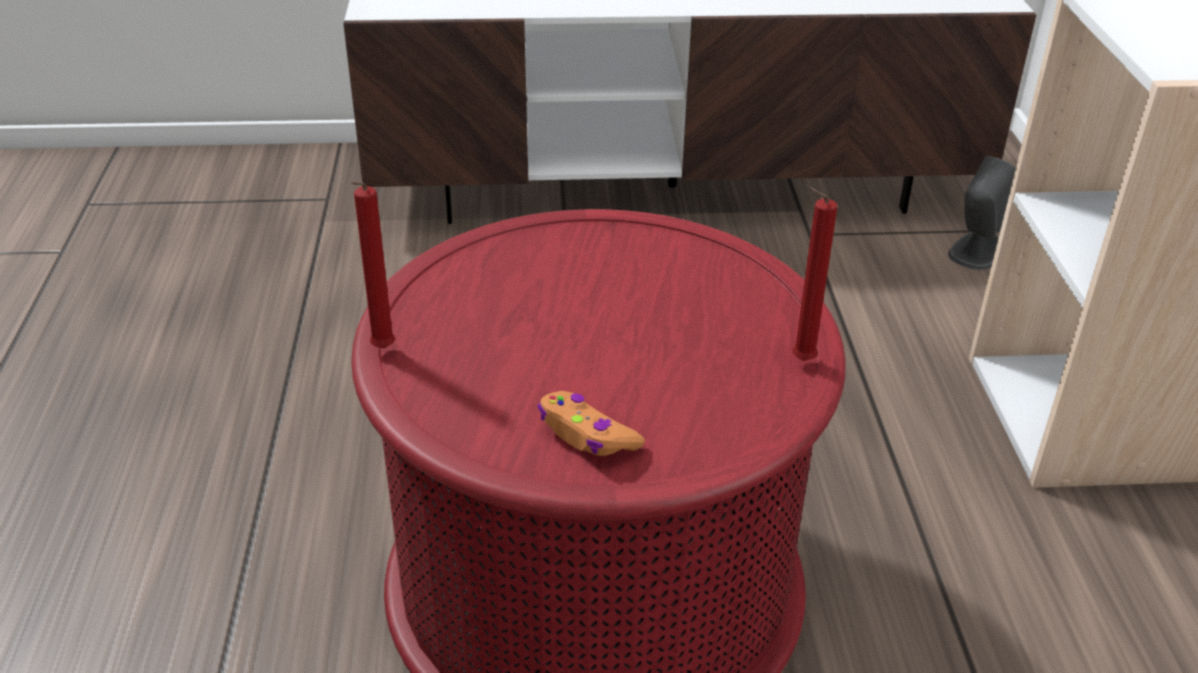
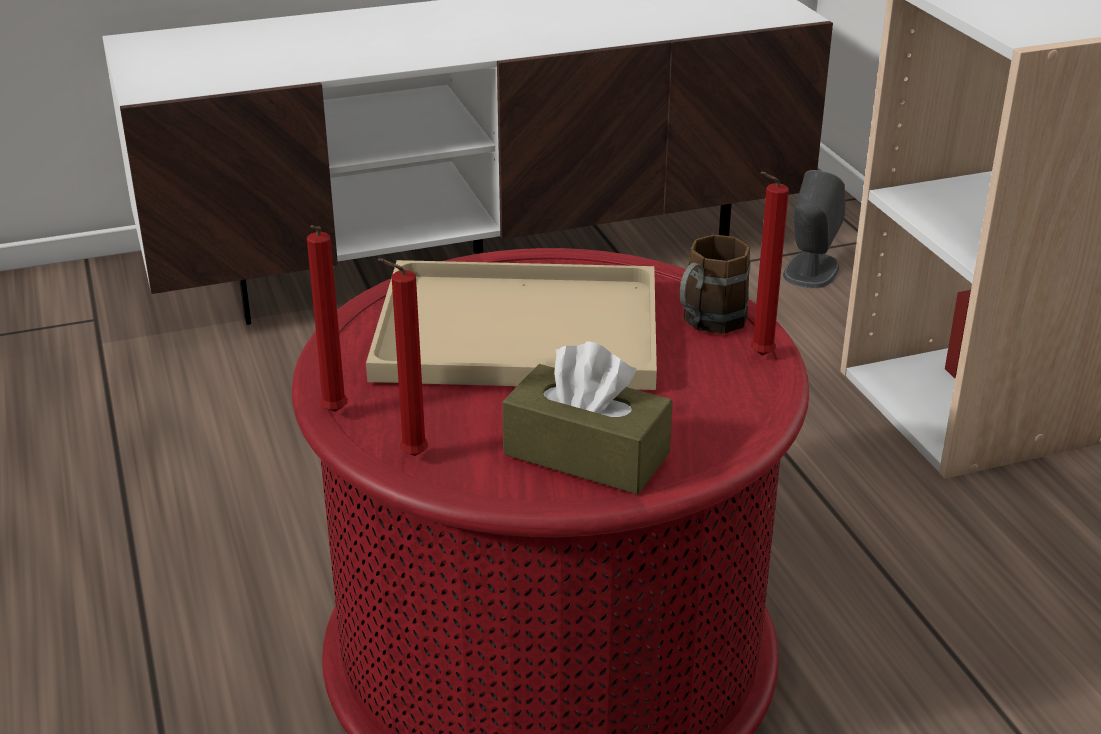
camera: 15 degrees left, 5 degrees down
orange game controller [537,391,645,456] -> brown tissue box [502,341,673,494]
none -> beige tray [366,260,657,390]
none -> red candle [378,259,428,456]
none -> brown mug [680,235,751,334]

